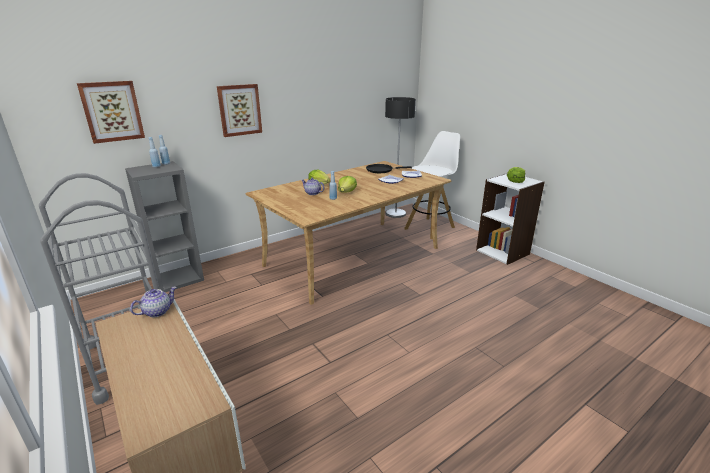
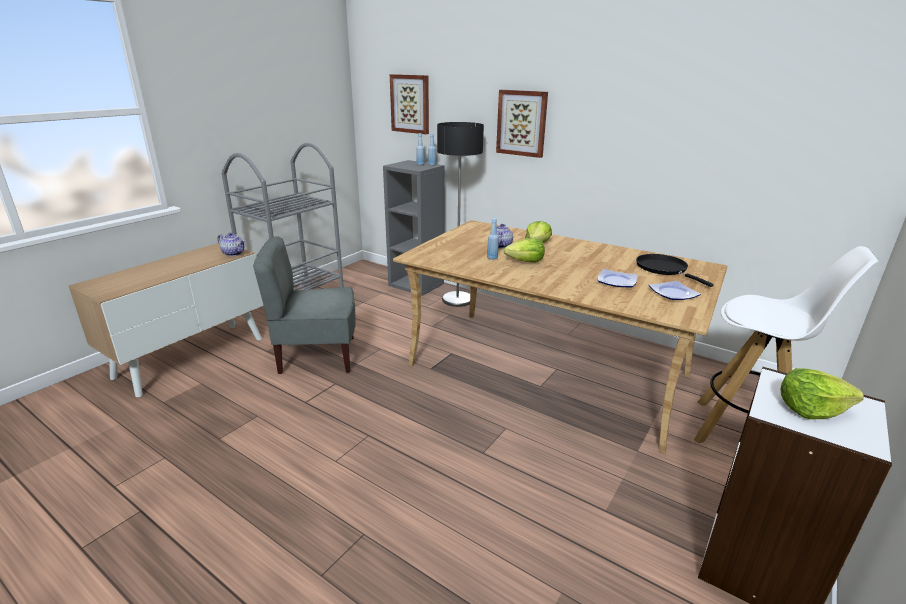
camera: 70 degrees right, 0 degrees up
floor lamp [385,97,416,218] -> floor lamp moved to [437,122,484,307]
none -> grey chair [253,236,355,374]

